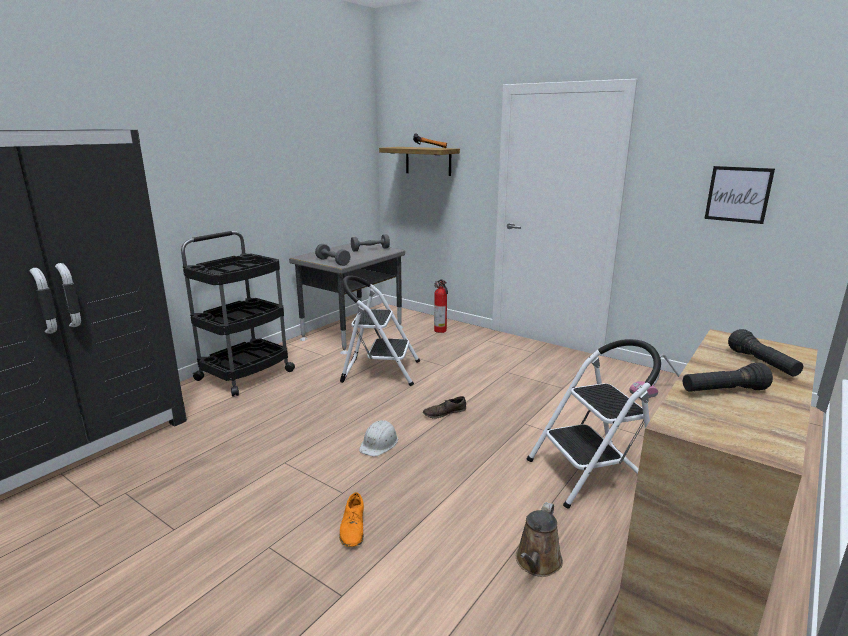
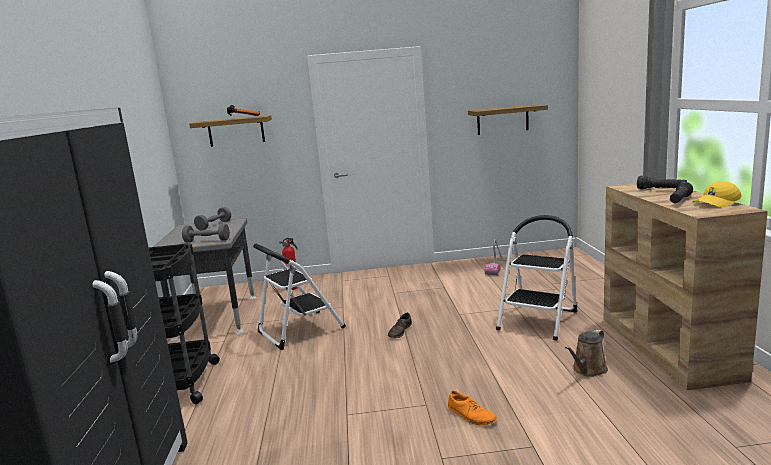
camera: 40 degrees left, 5 degrees down
white hard hat [359,420,398,457] -> none
brown watering can [516,502,563,577] -> brown watering can turned 60 degrees clockwise [565,329,608,377]
picture [704,166,775,224] -> shelf [468,104,548,135]
none -> yellow cap [693,181,741,208]

